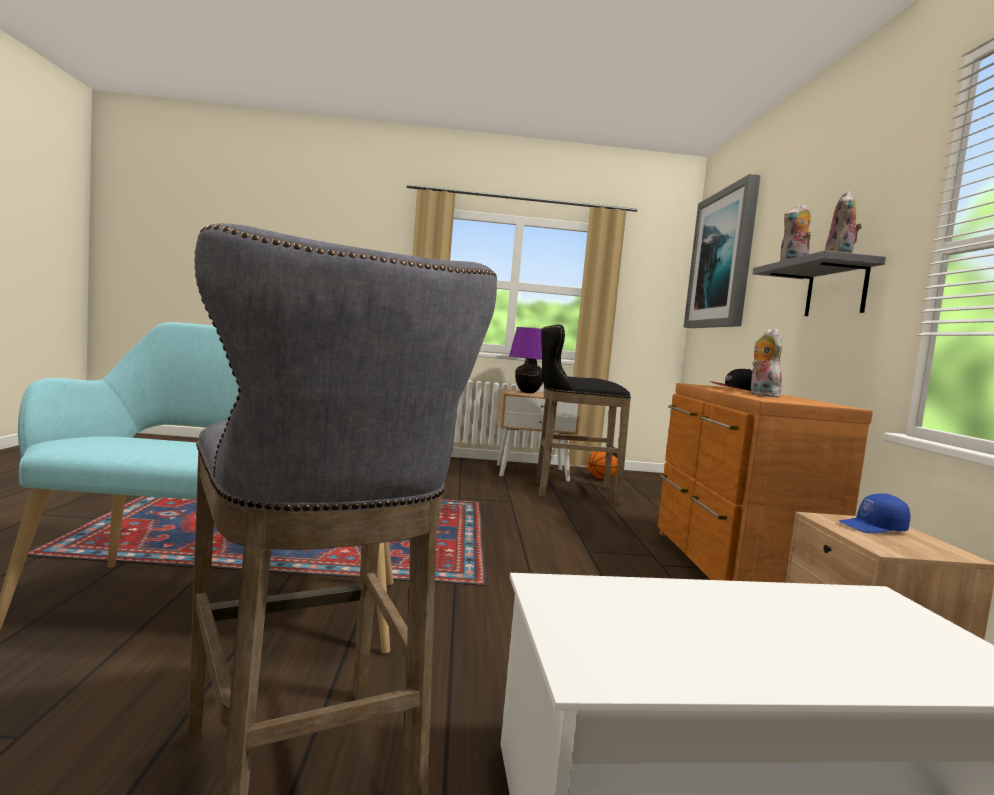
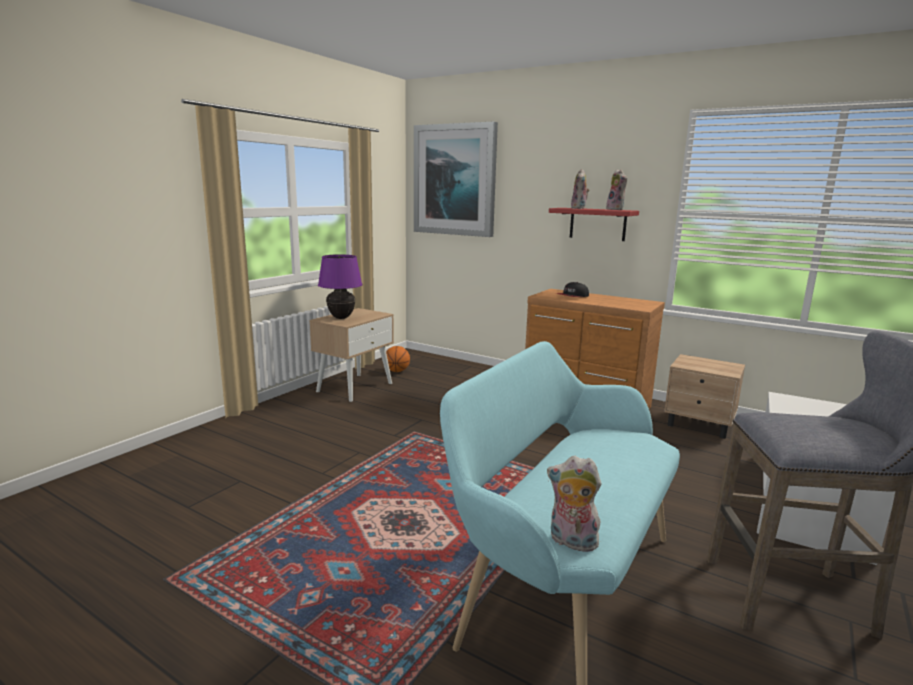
camera: 55 degrees left, 10 degrees up
black stool [535,325,631,504] -> none
plush toy [751,329,784,398] -> plush toy moved to [547,456,602,552]
grey shelf [752,250,886,316] -> red shelf [549,208,639,241]
blue cap [839,493,910,533] -> none

